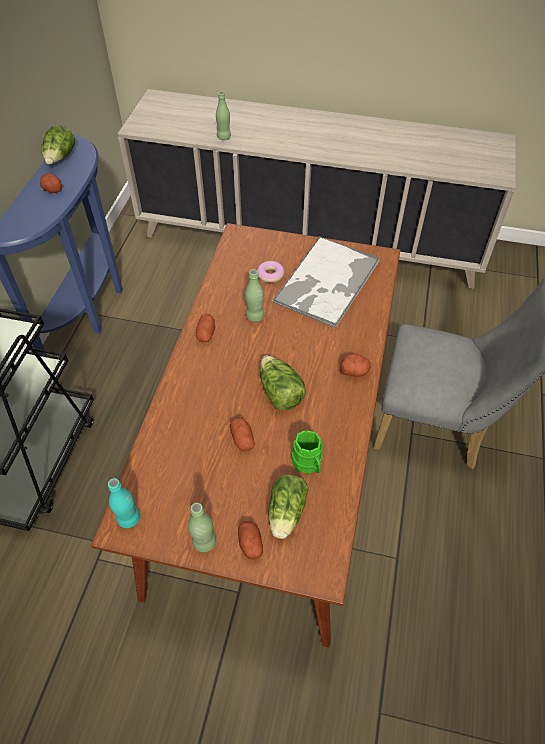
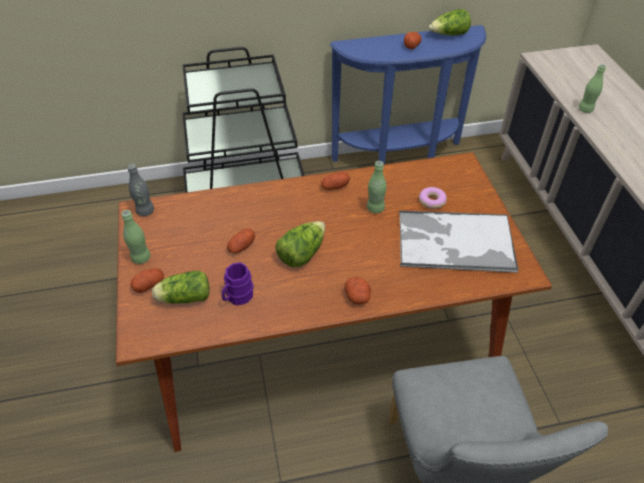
camera: 65 degrees right, 5 degrees down
turquoise bottle [108,478,140,528] -> grey bottle [127,164,154,216]
green mug [292,430,323,474] -> purple mug [222,262,254,305]

